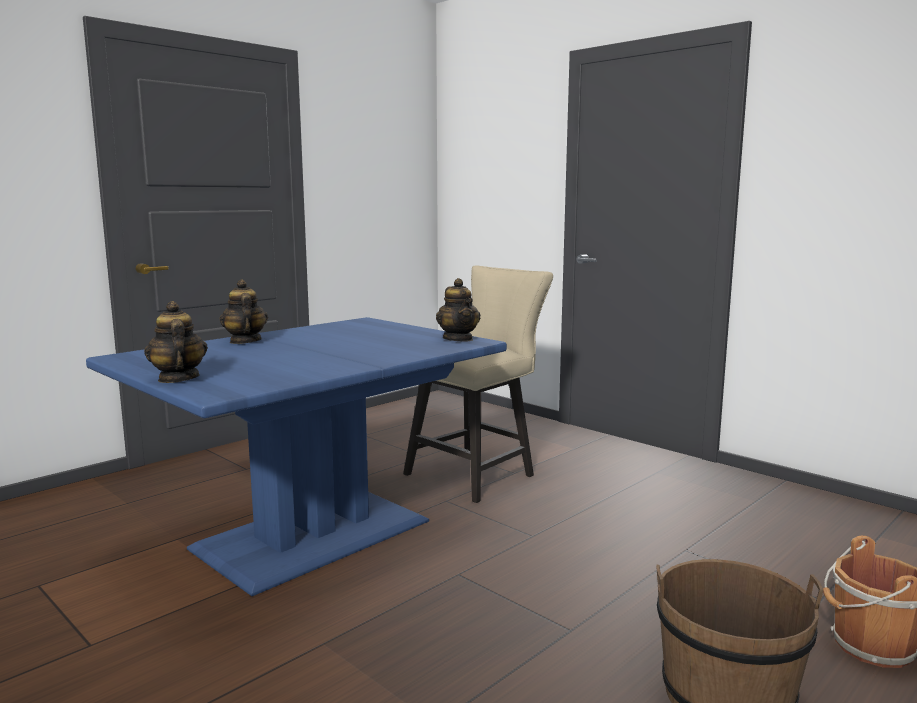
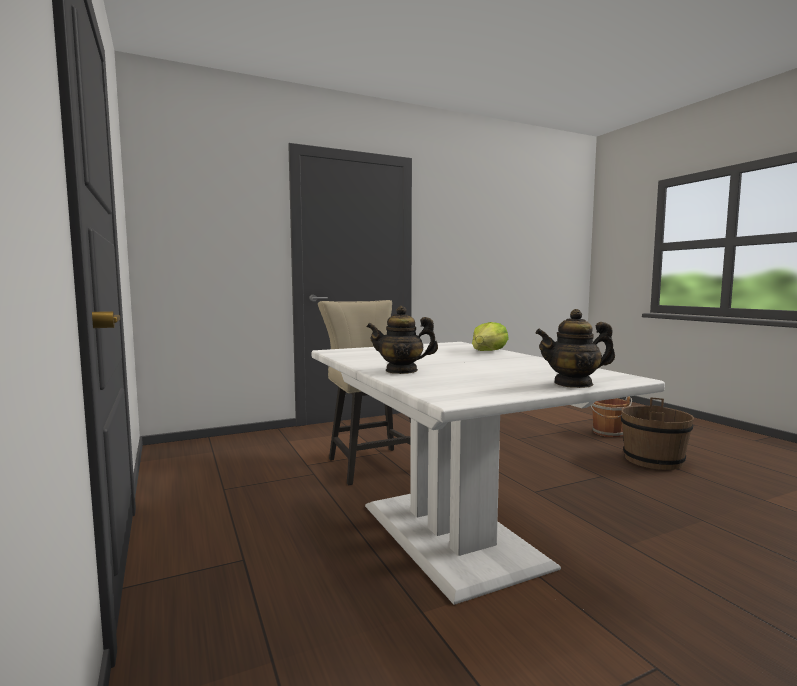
camera: 70 degrees left, 5 degrees down
blue dining table [86,317,507,596] -> white dining table [311,342,665,605]
teapot [436,278,480,341] -> none
none -> lettuce [472,322,509,351]

